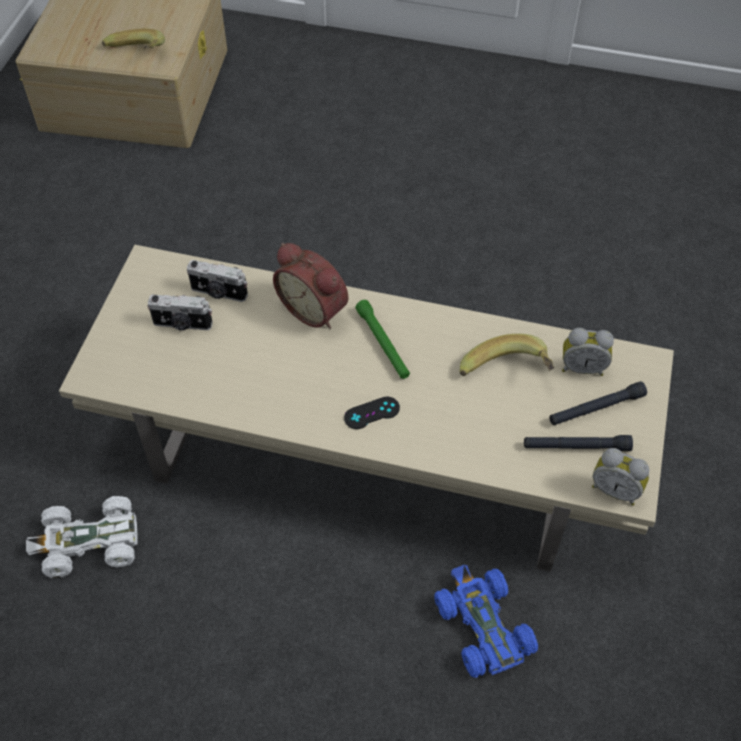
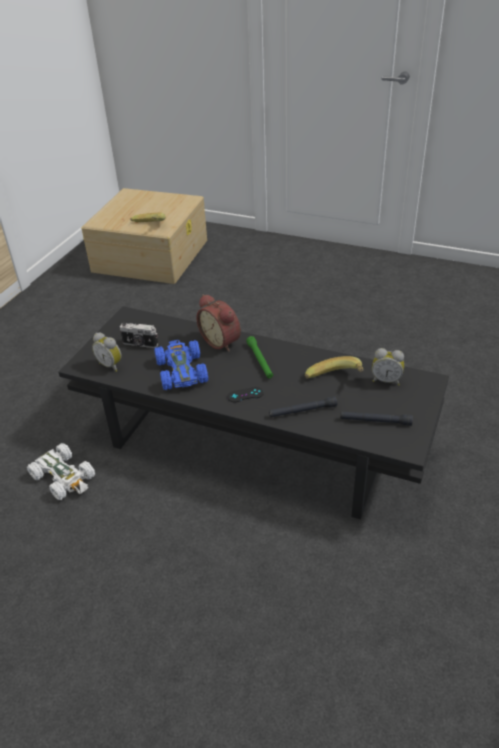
camera: 10 degrees right, 15 degrees down
white toy car [26,496,138,578] -> white toy car turned 135 degrees counterclockwise [27,443,95,500]
beige coffee table [59,245,674,572] -> black coffee table [58,306,449,520]
camera [187,260,248,302] -> none
blue toy car [434,565,538,678] -> blue toy car moved to [154,340,208,390]
black flashlight [549,381,647,425] -> black flashlight moved to [269,396,337,417]
alarm clock [592,448,649,505] -> alarm clock moved to [92,333,122,372]

